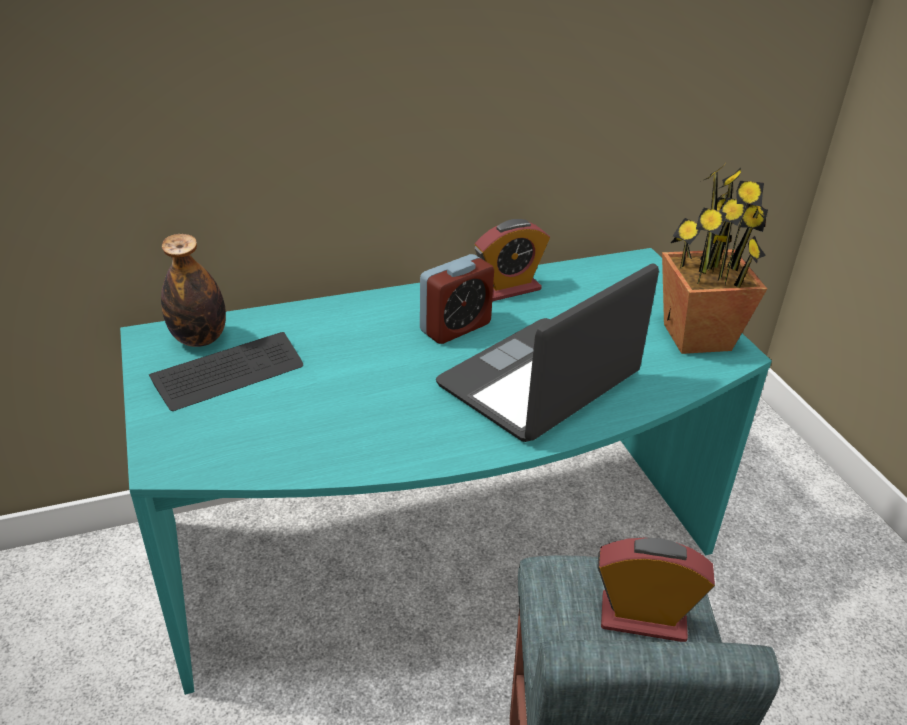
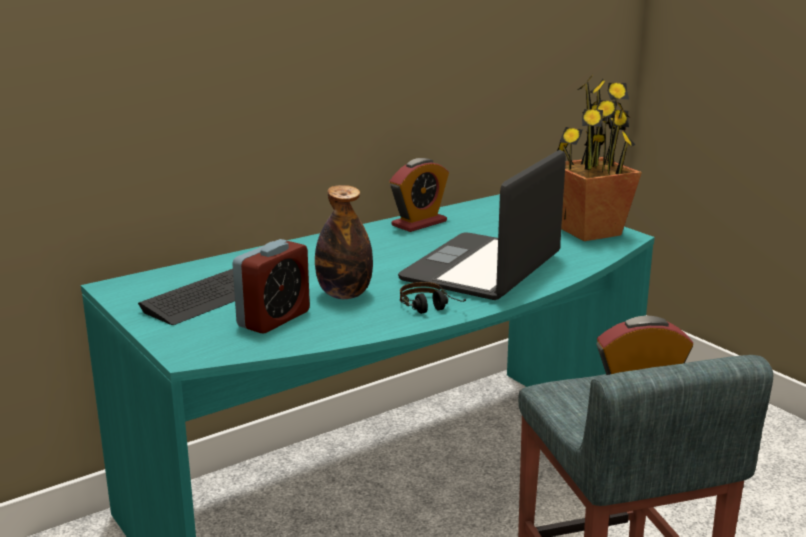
camera: 15 degrees left, 15 degrees down
bottle [161,234,226,347] -> bottle moved to [315,185,373,299]
alarm clock [420,254,494,344] -> alarm clock moved to [232,239,310,333]
none -> headphones [400,282,466,314]

